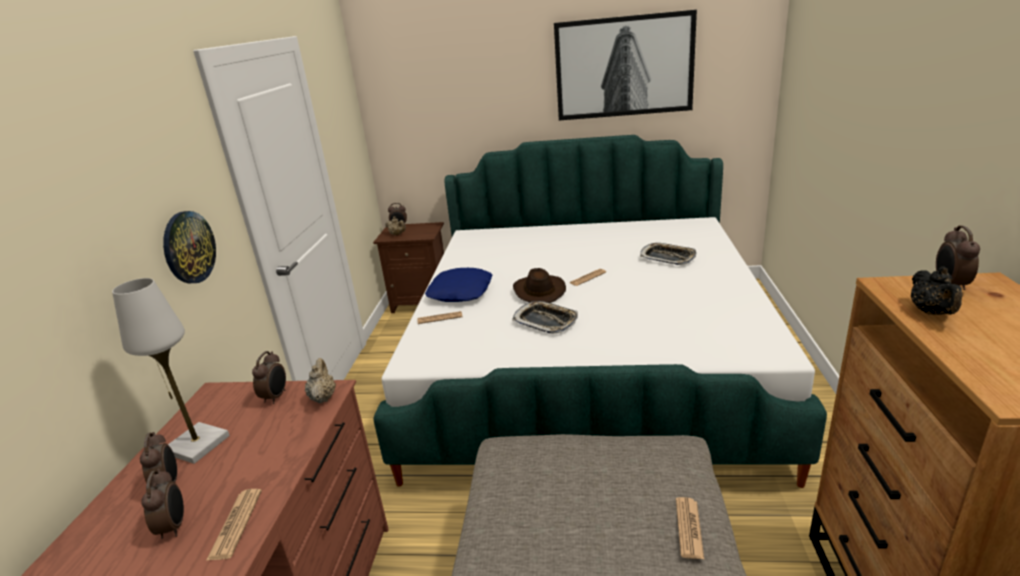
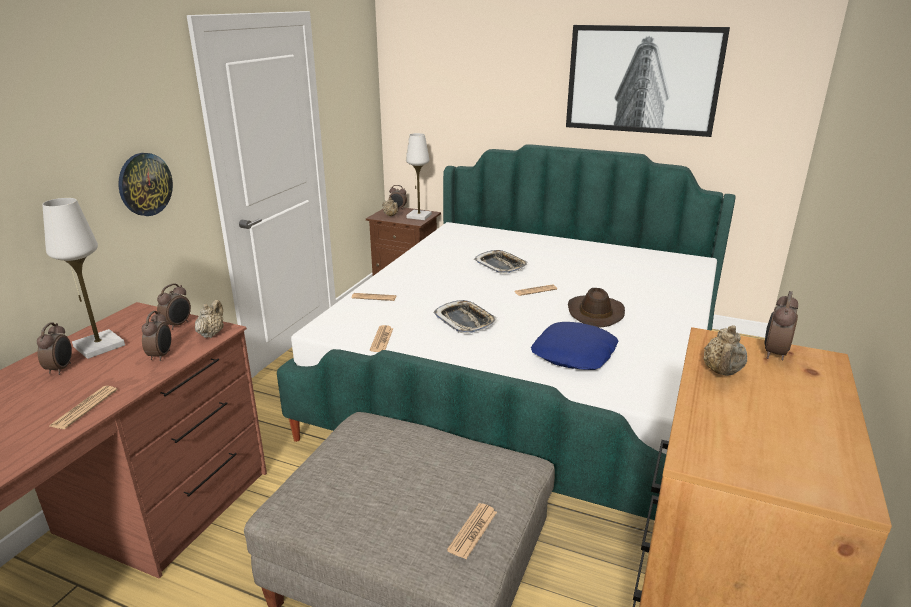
camera: 15 degrees right, 0 degrees up
alarm clock [141,469,184,539] -> alarm clock moved to [142,311,171,361]
blue pillow [425,268,492,302] -> blue pillow moved to [531,322,619,370]
brown hat [513,268,566,303] -> brown hat moved to [568,288,625,328]
tray [640,243,697,265] -> tray moved to [474,250,528,274]
black teapot [911,266,963,315] -> beige teapot [703,325,747,376]
none -> newspaper [370,325,393,352]
none -> white table lamp [406,133,432,220]

